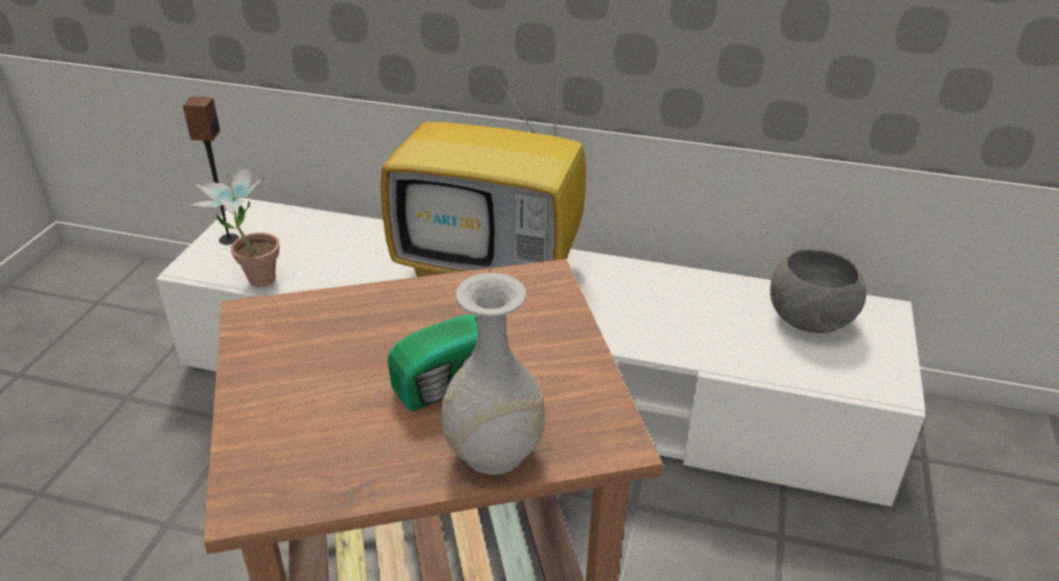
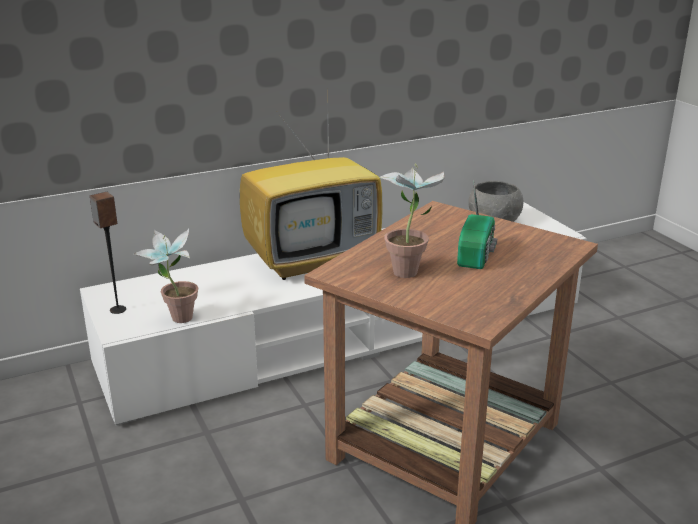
camera: 40 degrees left, 10 degrees down
white vase [441,273,545,475] -> none
none -> potted plant [379,163,444,278]

